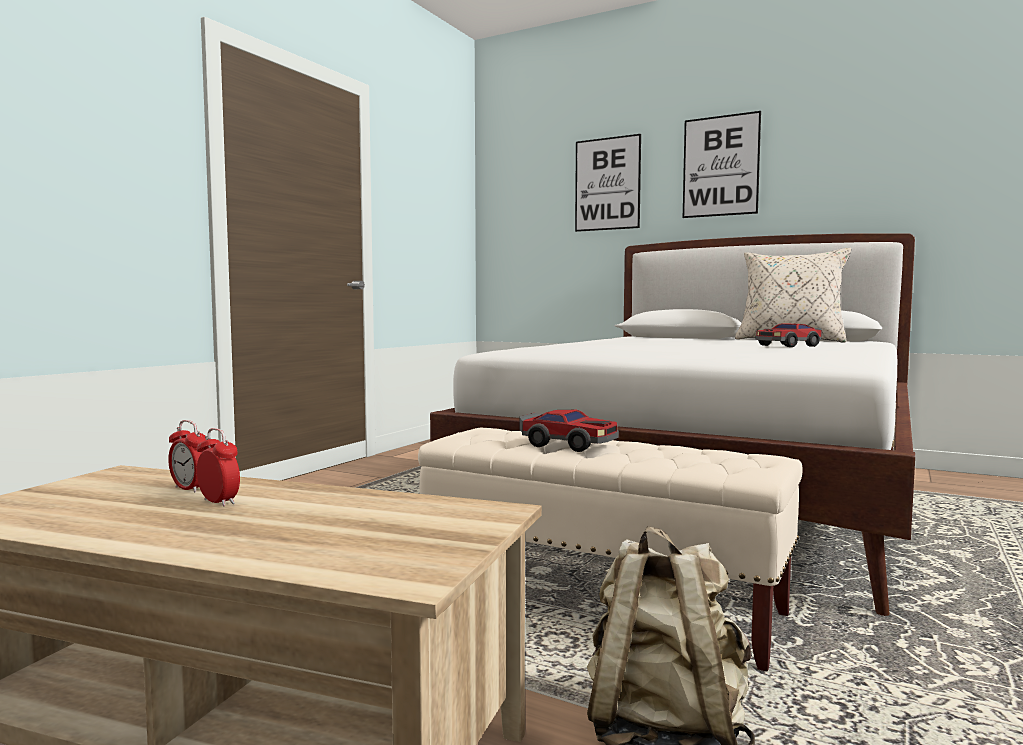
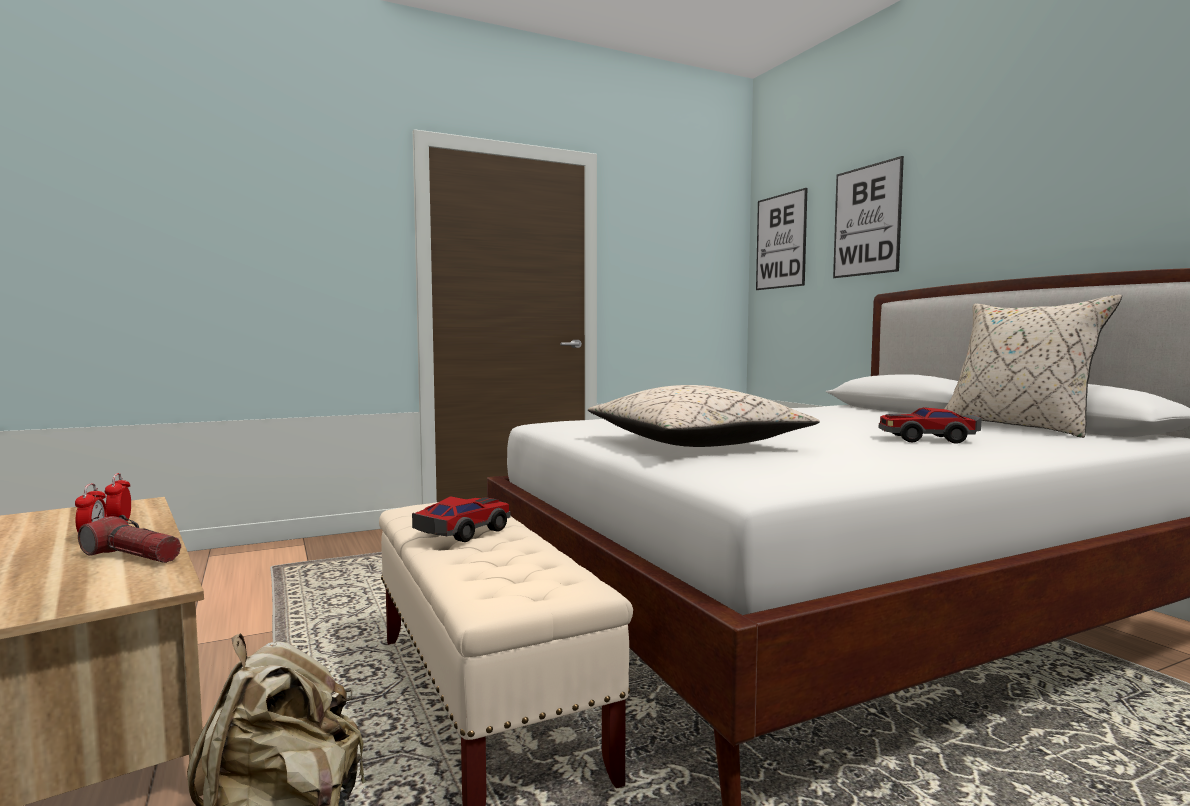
camera: 35 degrees right, 0 degrees up
toy car [519,410,619,452] -> toy car turned 120 degrees counterclockwise [412,496,511,542]
picture [683,111,761,218] -> picture moved to [756,188,807,290]
none -> flashlight [78,515,181,563]
none -> beige pillow [588,385,820,447]

